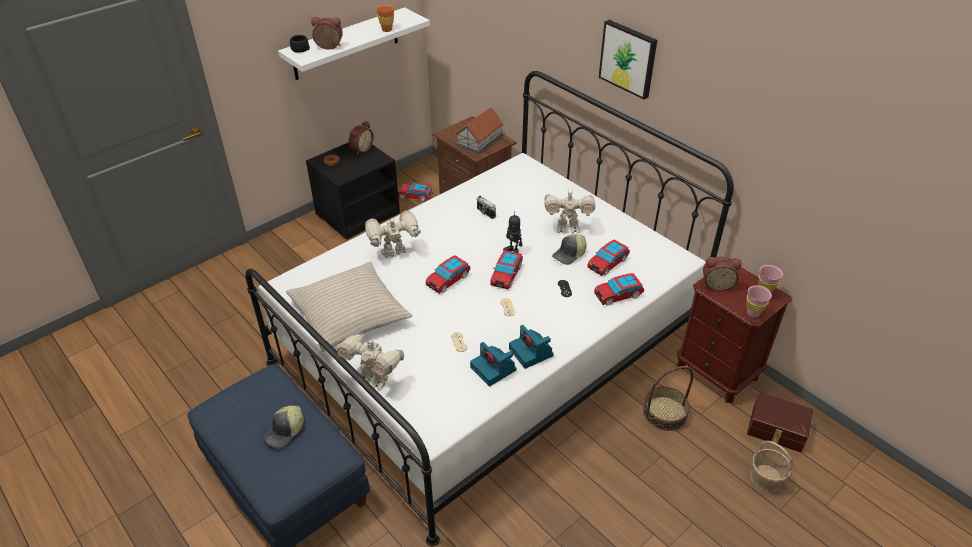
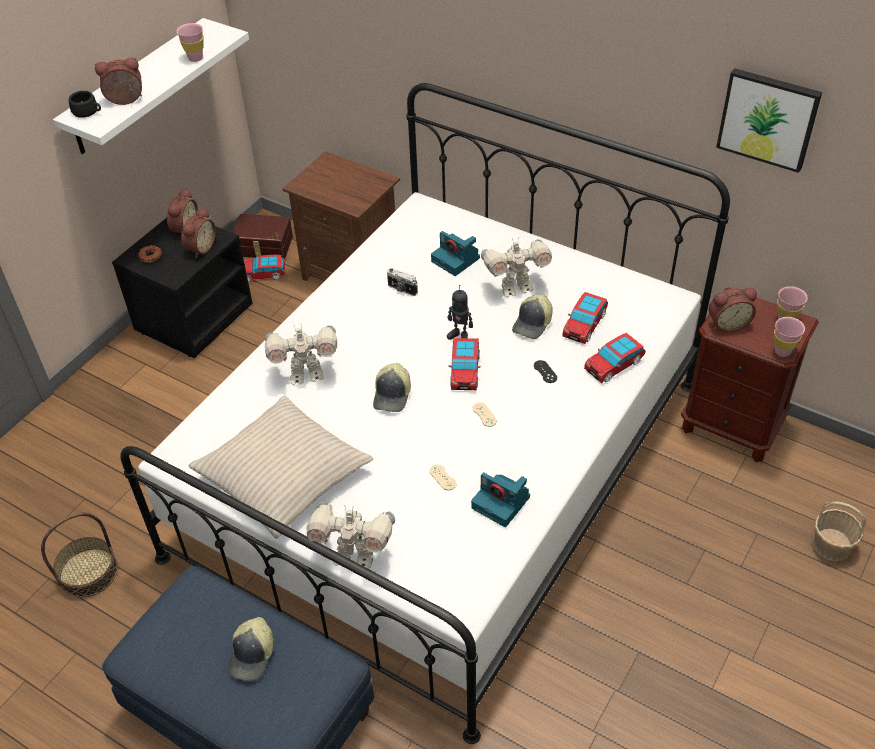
camera: 15 degrees left, 5 degrees up
toy robot [365,211,421,258] -> toy robot turned 150 degrees counterclockwise [265,325,337,385]
orange cup [376,5,394,32] -> pink cup [177,23,203,62]
toy car [426,255,470,294] -> cap [373,363,411,412]
toy house [455,107,503,154] -> none
camera [509,325,554,369] -> camera moved to [431,231,480,276]
picture [599,20,657,100] -> picture moved to [716,68,822,173]
basket [643,366,693,431] -> basket moved to [41,513,118,597]
brown storage box [747,392,813,452] -> brown storage box moved to [232,214,293,259]
none -> alarm clock [181,208,216,258]

